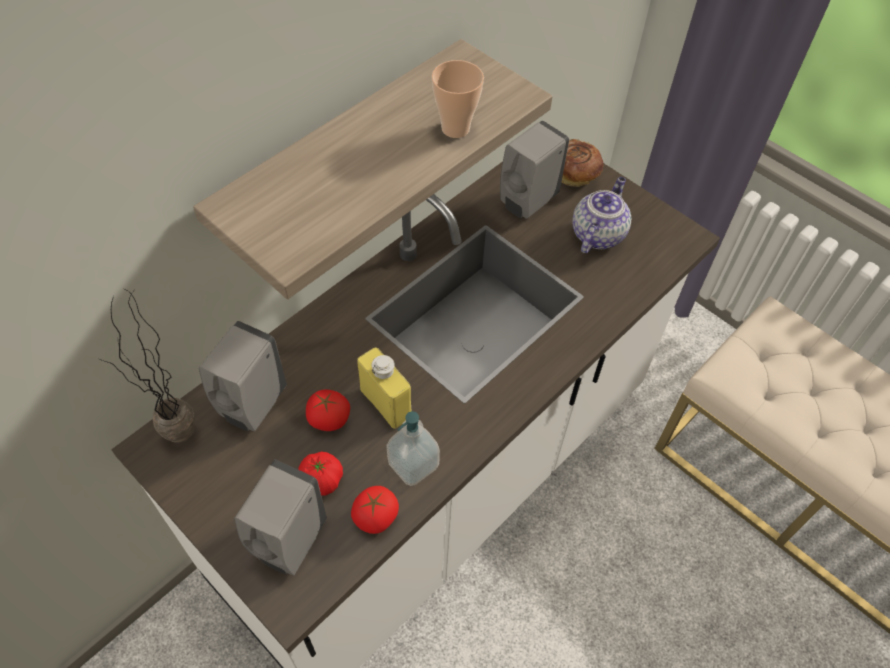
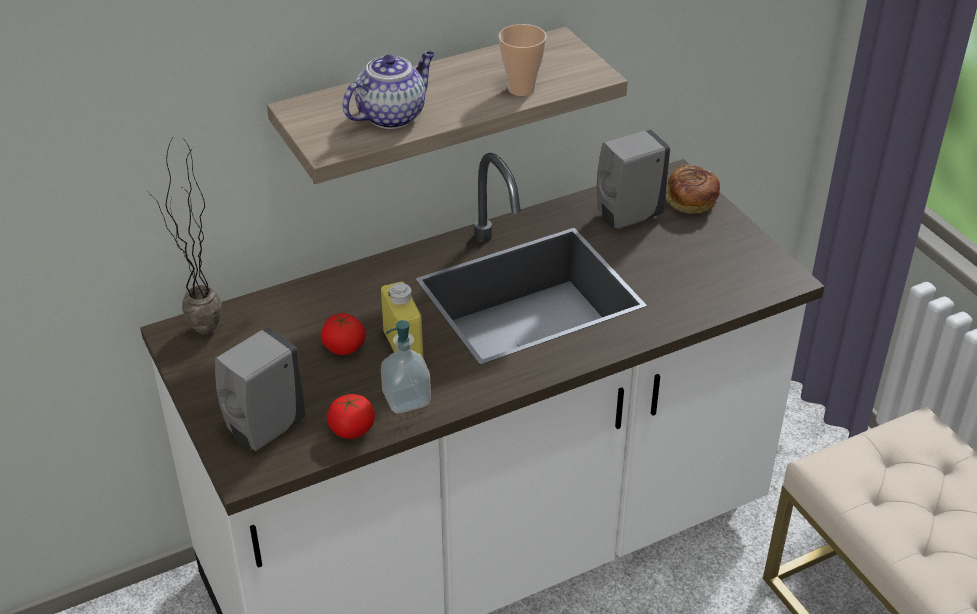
camera: 20 degrees right, 15 degrees down
grey soap dispenser [199,321,287,432] -> none
tomato [298,451,343,496] -> none
teapot [572,177,631,253] -> teapot moved to [342,51,435,129]

